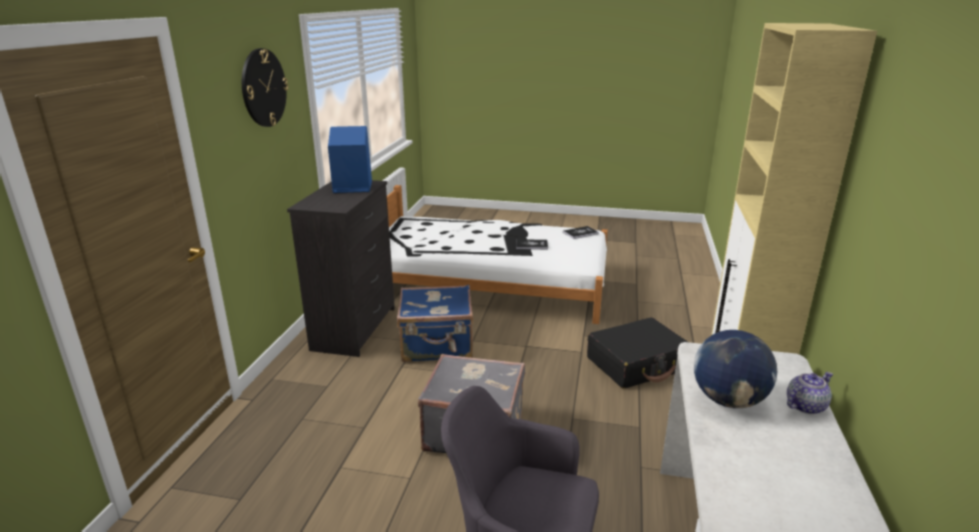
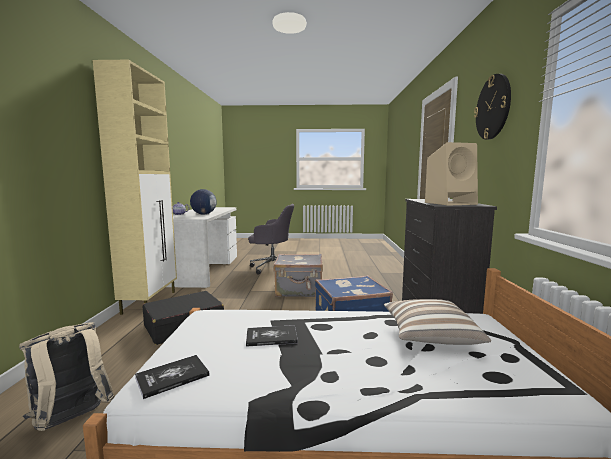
camera: 170 degrees right, 15 degrees down
blue speaker [328,126,372,193] -> beige speaker [425,142,478,206]
none -> beige backpack [19,322,115,431]
none -> pillow [384,299,491,345]

